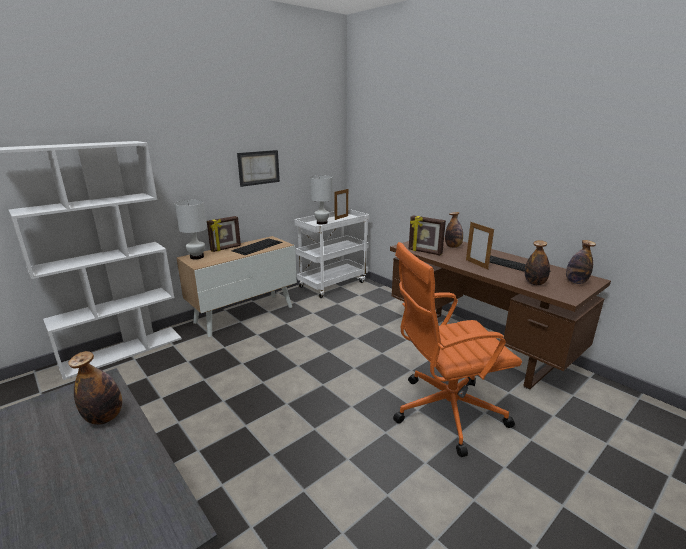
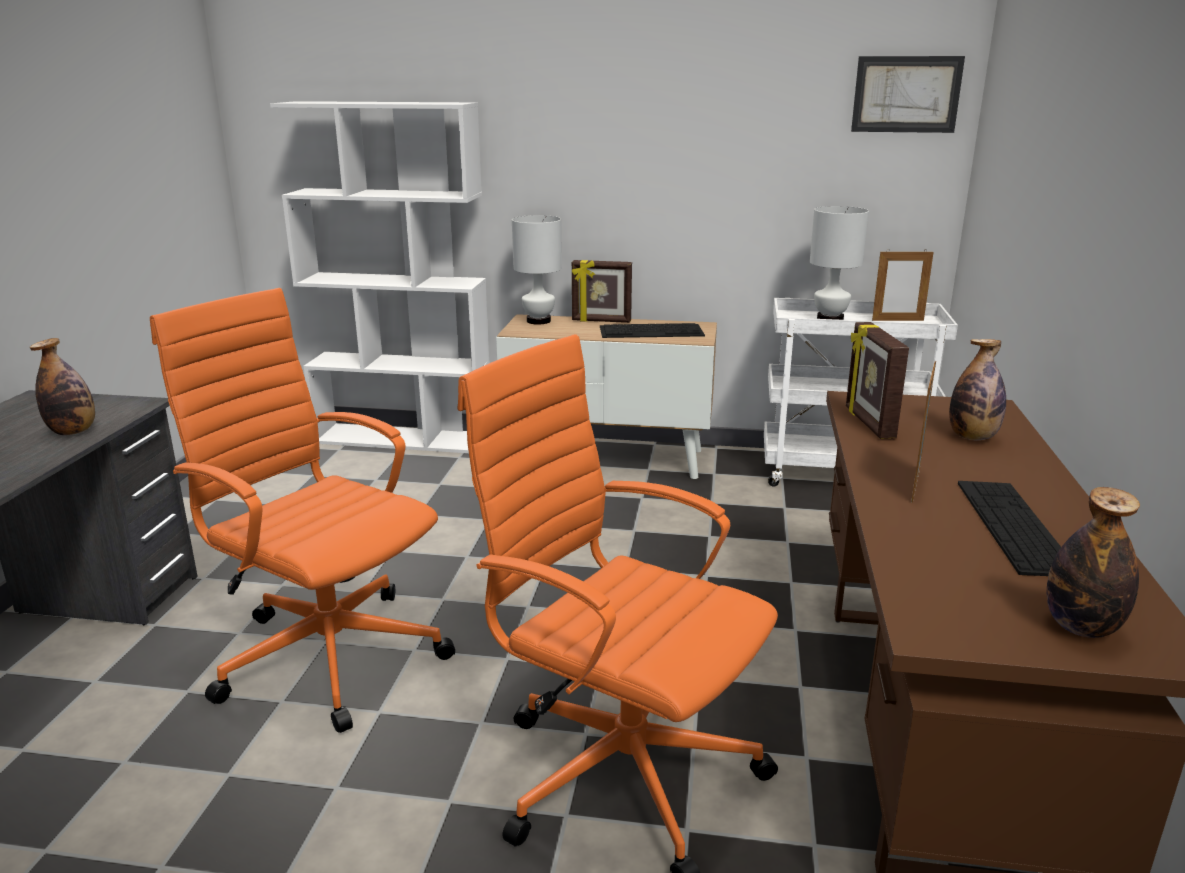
camera: 50 degrees right, 0 degrees up
picture [237,150,280,187] -> picture moved to [851,56,965,133]
bottle [525,240,550,285] -> none
none -> orange office chair [150,288,455,733]

